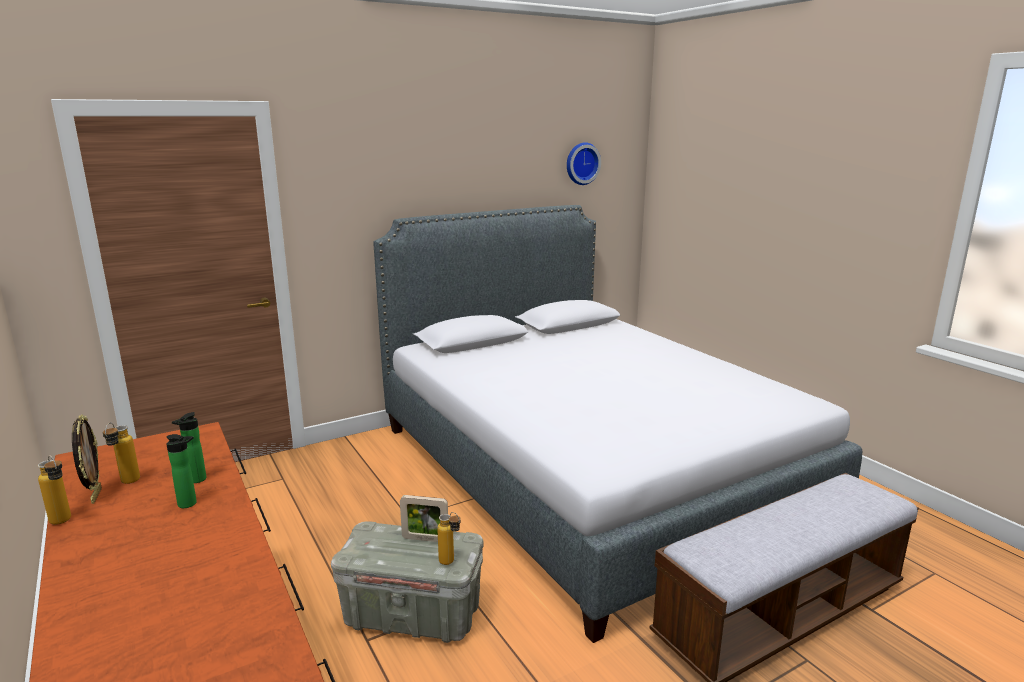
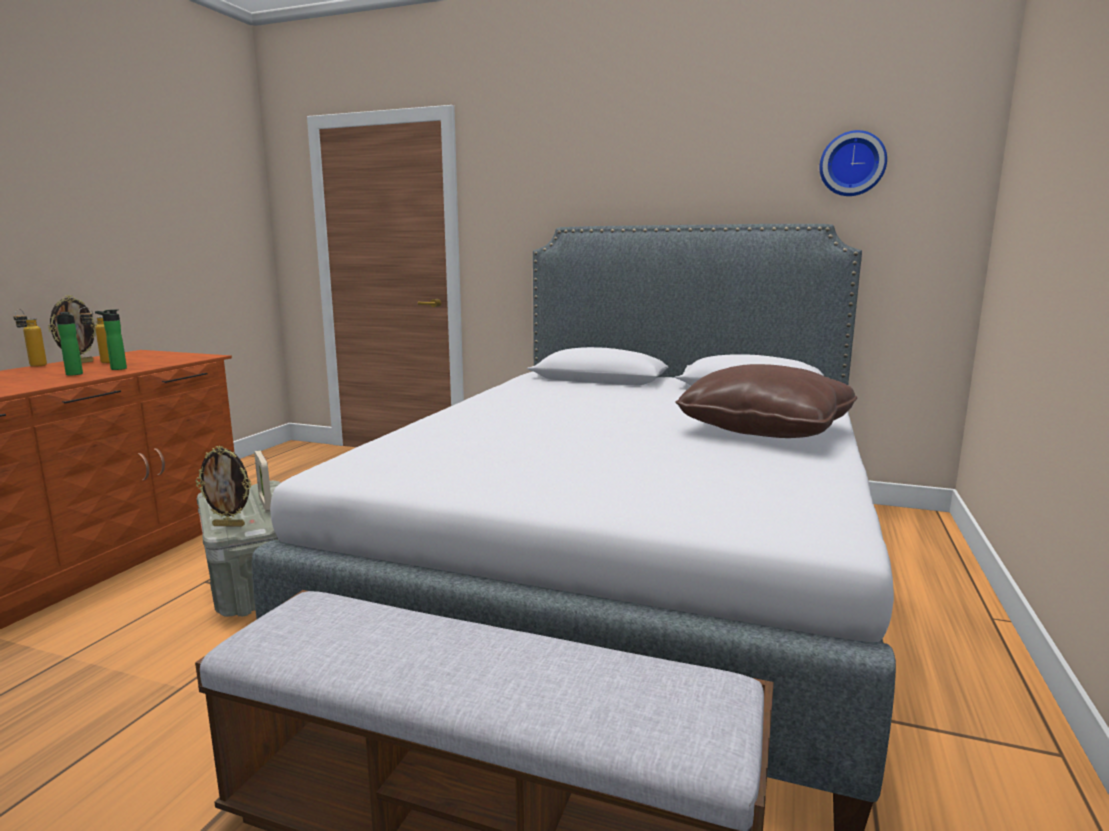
camera: 50 degrees right, 5 degrees down
bottle [437,512,461,565] -> picture frame [196,446,251,527]
none -> brown pillow [675,364,857,438]

